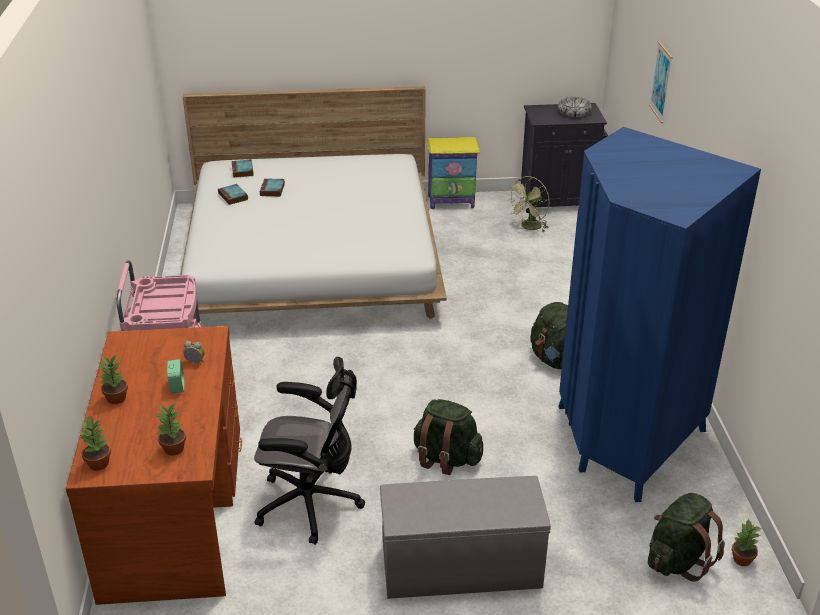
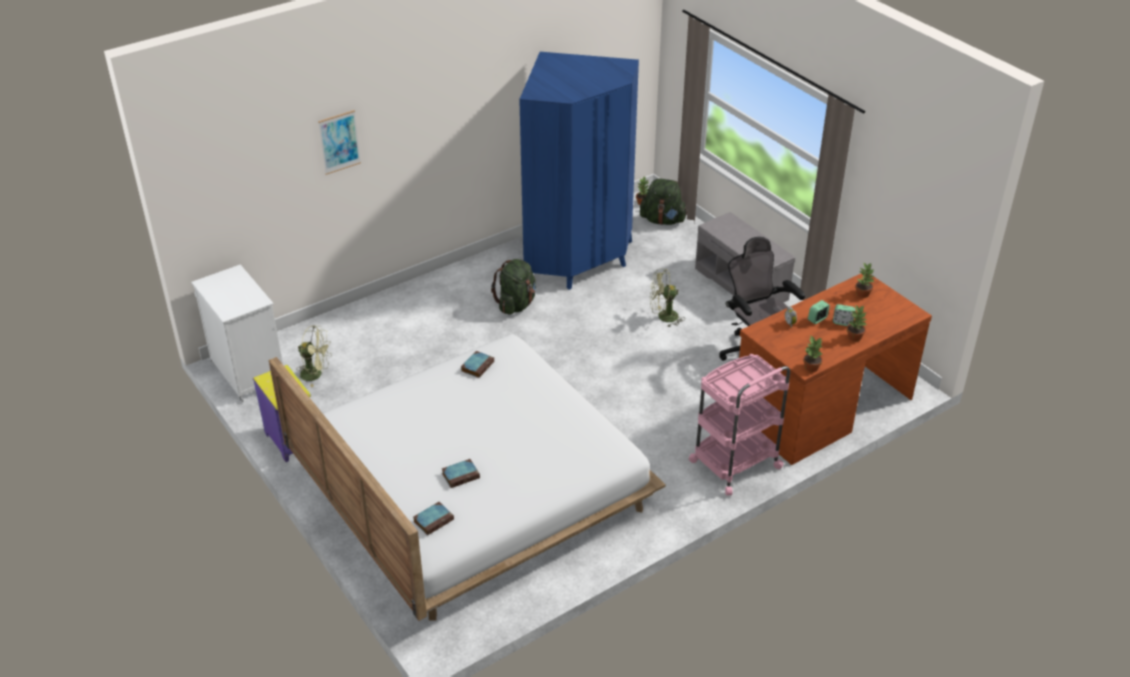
camera: 120 degrees left, 5 degrees up
potted plant [77,415,111,471] -> potted plant moved to [803,335,823,372]
book [218,184,248,205] -> book moved to [461,351,494,378]
green backpack [413,399,483,475] -> green fan [650,268,684,327]
black cabinet [521,103,608,213] -> white cabinet [191,264,283,402]
bowl [558,97,592,117] -> none
none -> alarm clock [833,304,856,326]

